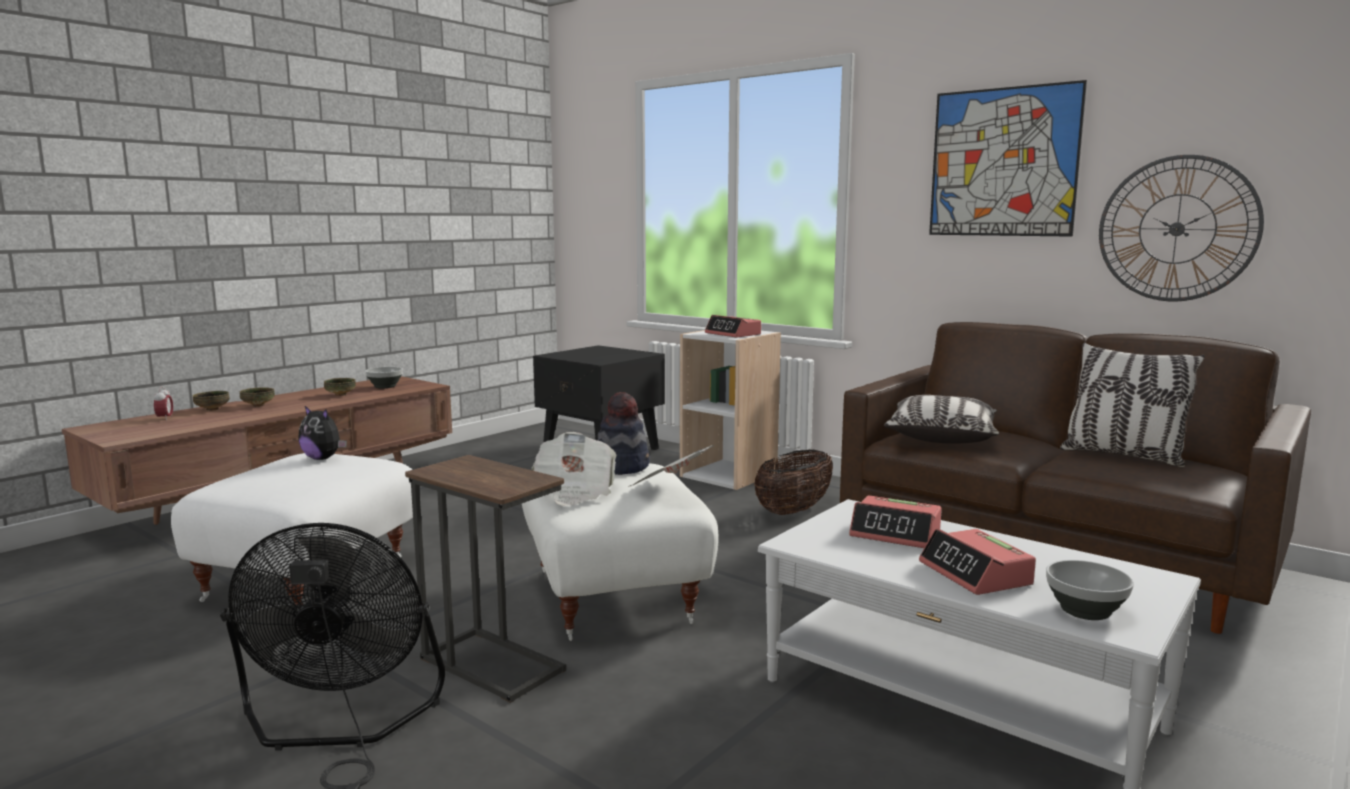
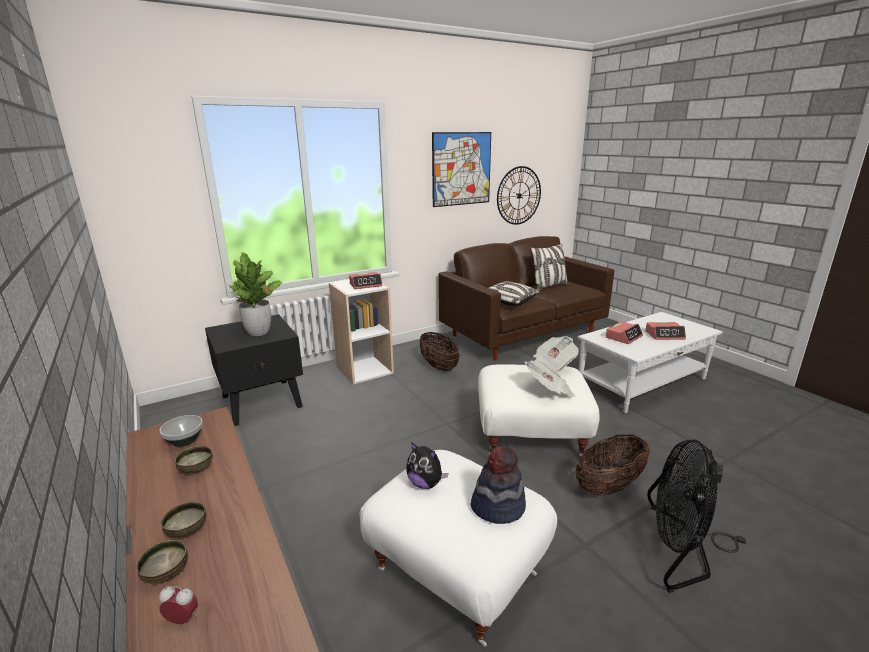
camera: 70 degrees left, 10 degrees up
plush toy [298,406,347,460] -> plush toy turned 75 degrees clockwise [406,442,448,489]
brown side table [405,455,566,703] -> basket [576,435,649,496]
hat [597,392,650,475] -> hat moved to [470,447,526,524]
bowl [1046,560,1134,620] -> none
none -> potted plant [228,253,283,336]

